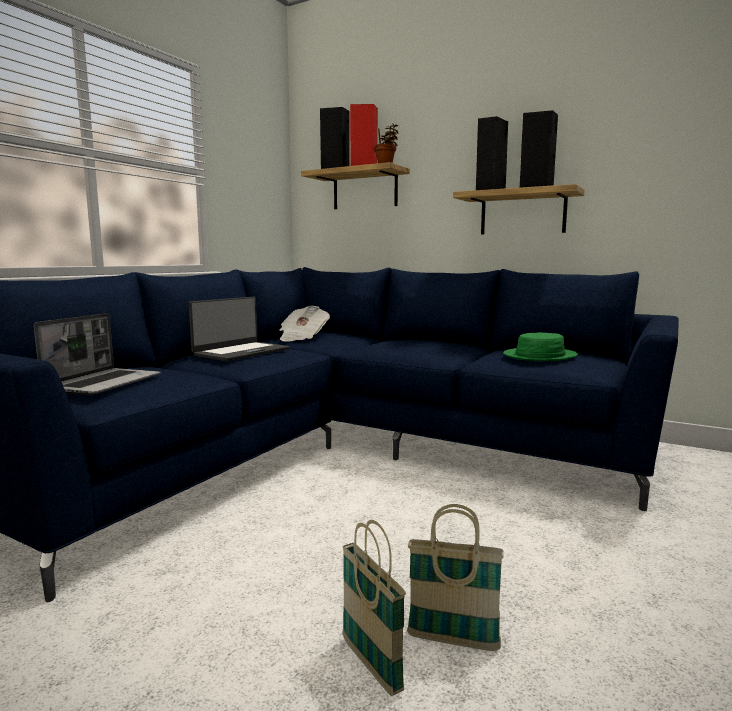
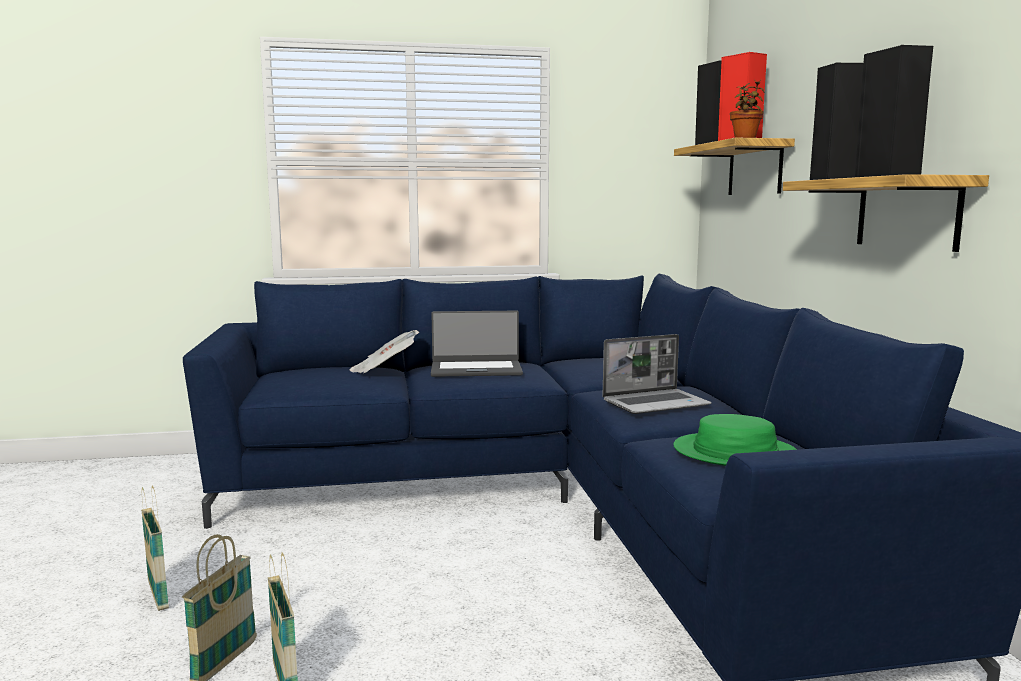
camera: 50 degrees right, 0 degrees up
laptop [34,313,161,395] -> laptop moved to [602,334,712,414]
newspaper [279,306,330,342] -> newspaper moved to [350,330,419,373]
none -> basket [141,485,169,611]

